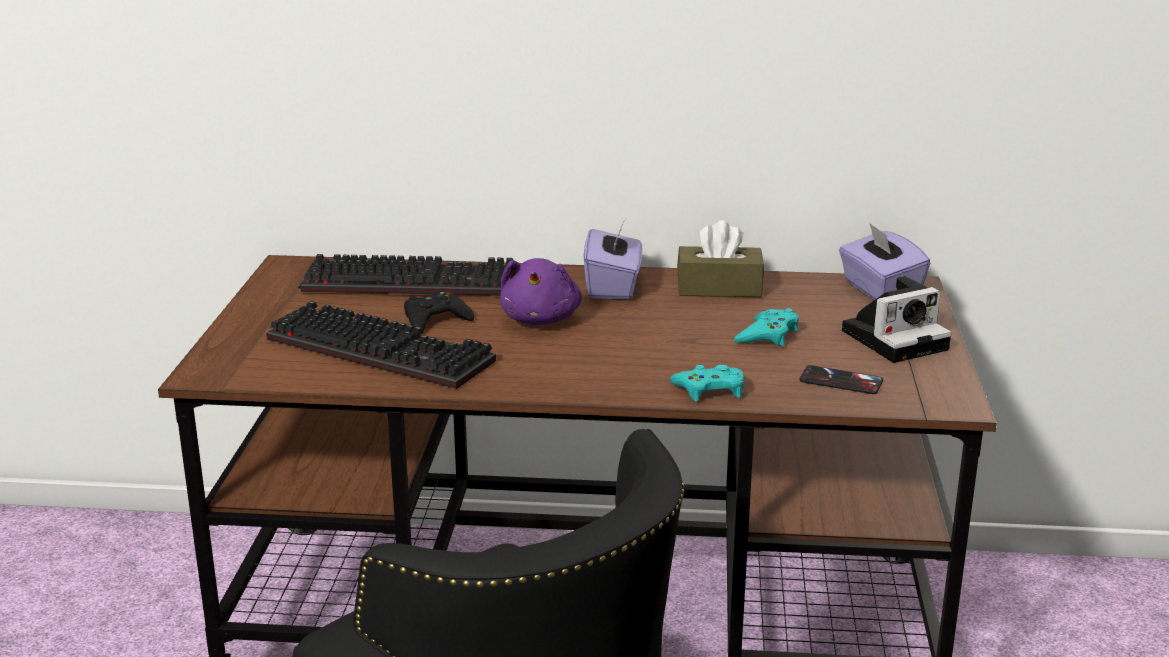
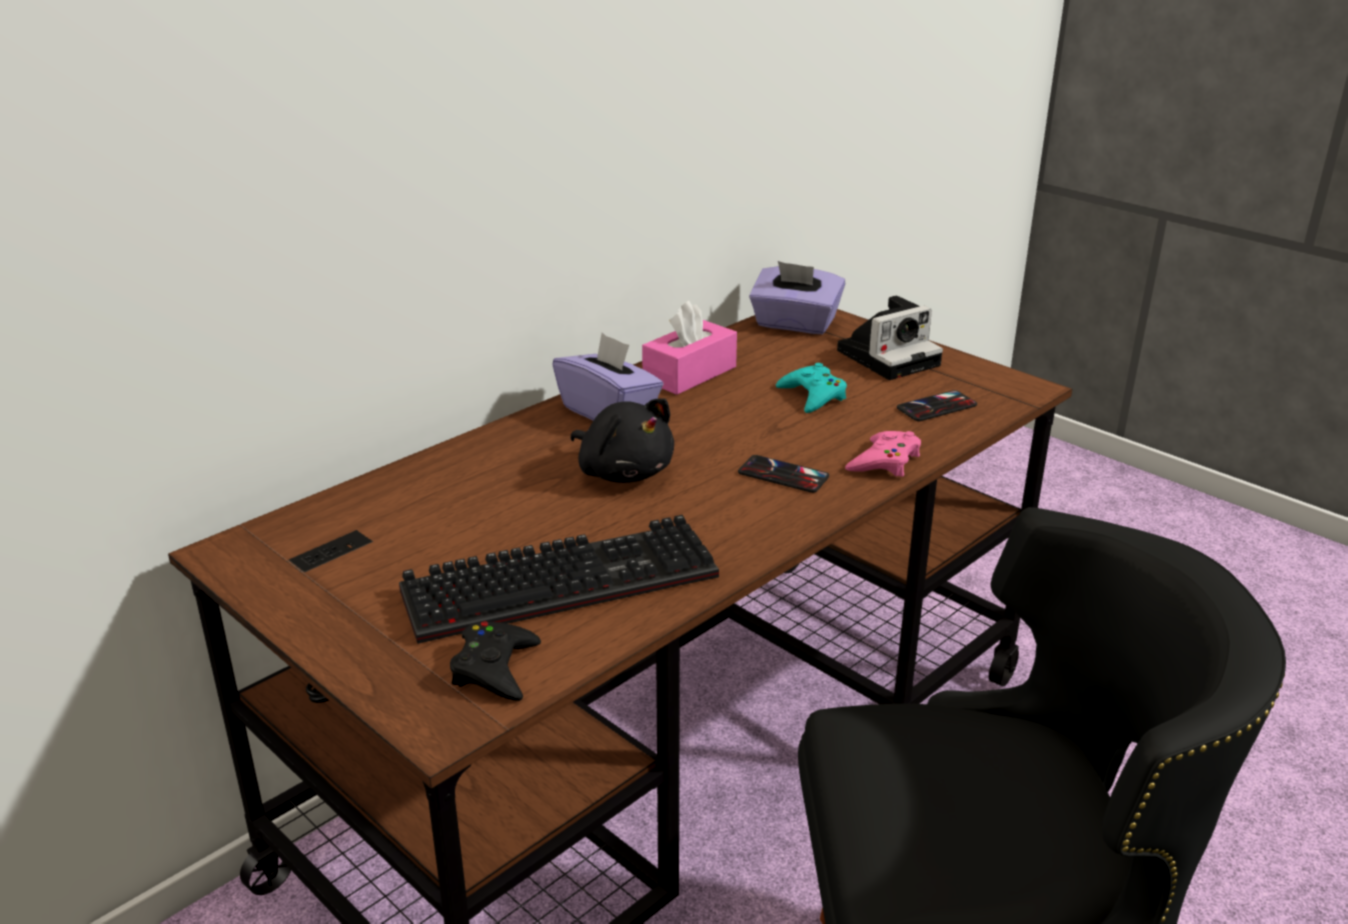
camera: 50 degrees left, 5 degrees up
keyboard [301,254,513,296] -> none
black game controller [404,292,474,331] -> black game controller moved to [450,621,541,701]
purple plush toy [500,258,582,325] -> black plush toy [570,398,674,483]
turquoise game controller [670,365,744,402] -> pink game controller [845,431,921,477]
brown tissue box [677,220,764,297] -> pink tissue box [642,301,737,395]
camera [842,276,951,363] -> camera turned 45 degrees clockwise [837,295,943,380]
none -> phone [738,455,829,493]

